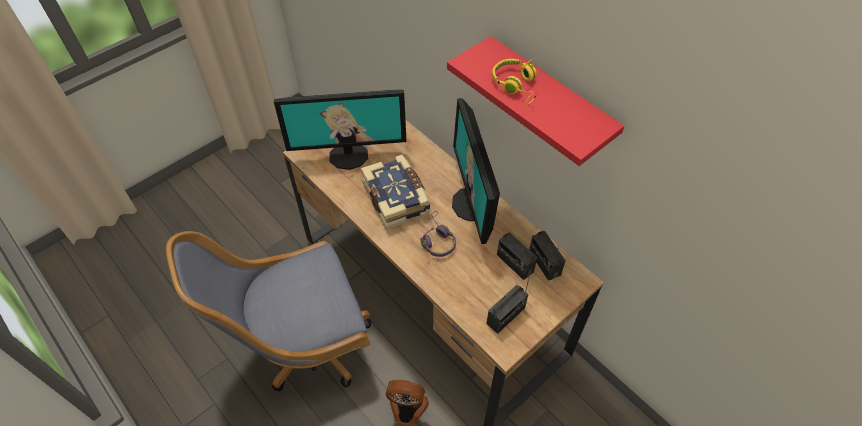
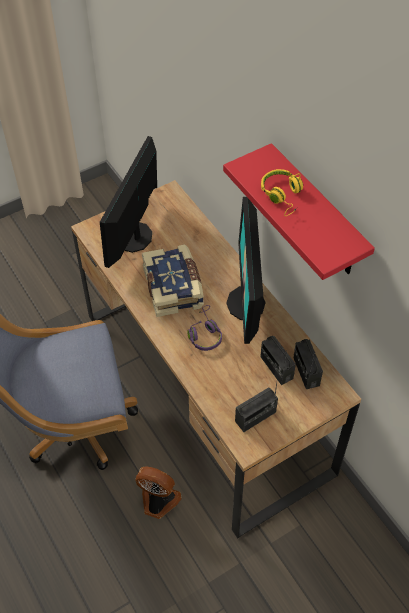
camera: 10 degrees right, 0 degrees up
monitor [274,90,407,170] -> monitor turned 105 degrees clockwise [100,136,157,268]

